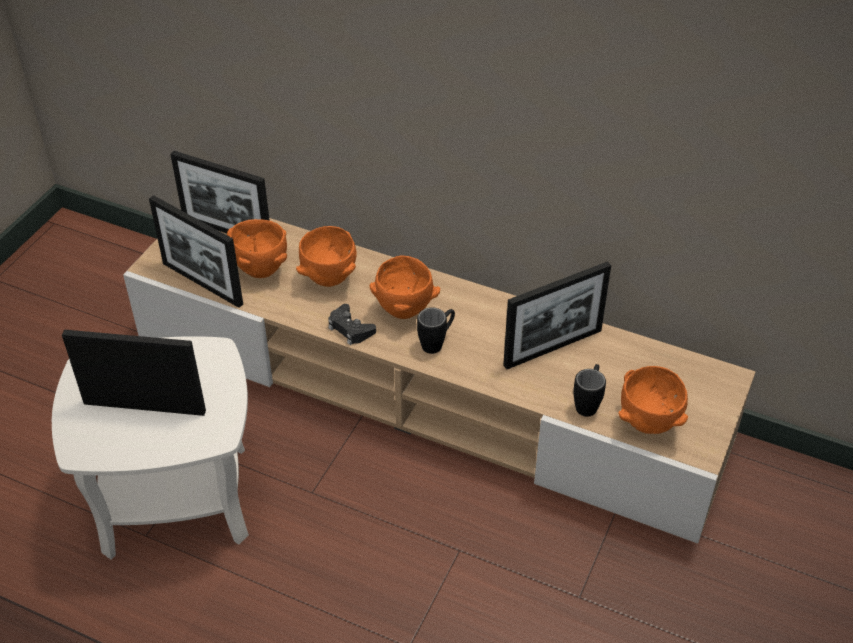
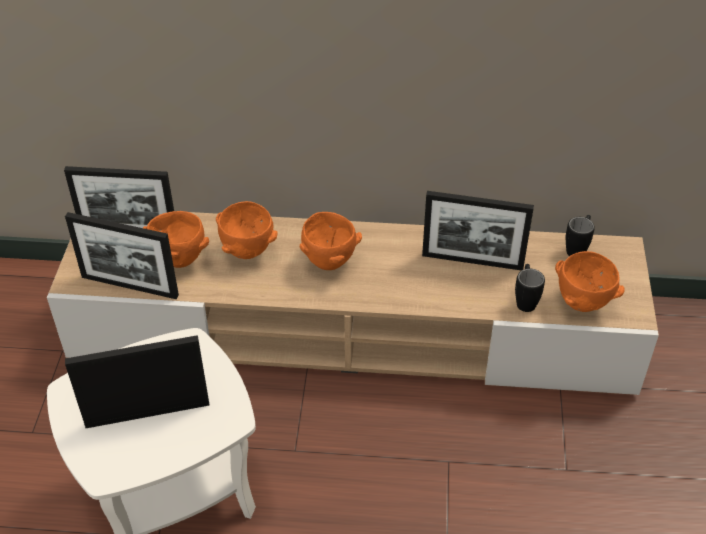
camera: 20 degrees left, 0 degrees up
black game controller [329,304,376,345] -> none
black mug [417,307,455,354] -> black mug moved to [566,215,595,256]
picture frame [503,261,611,369] -> picture frame turned 60 degrees clockwise [422,191,534,271]

